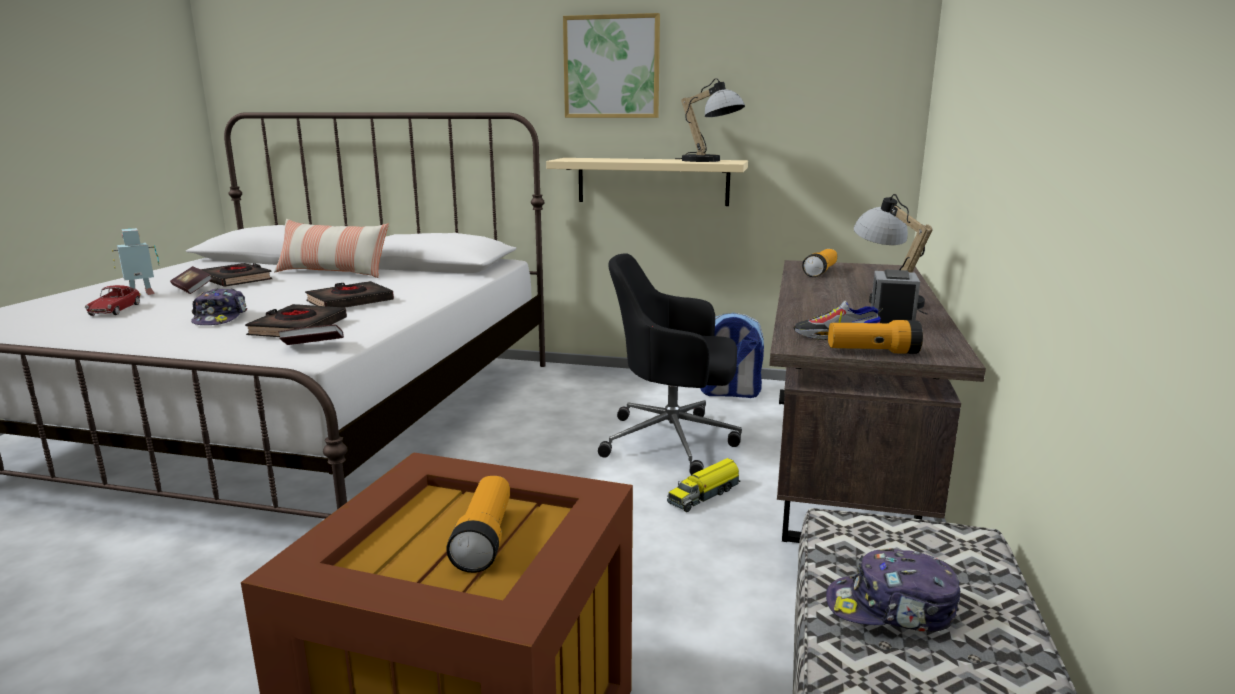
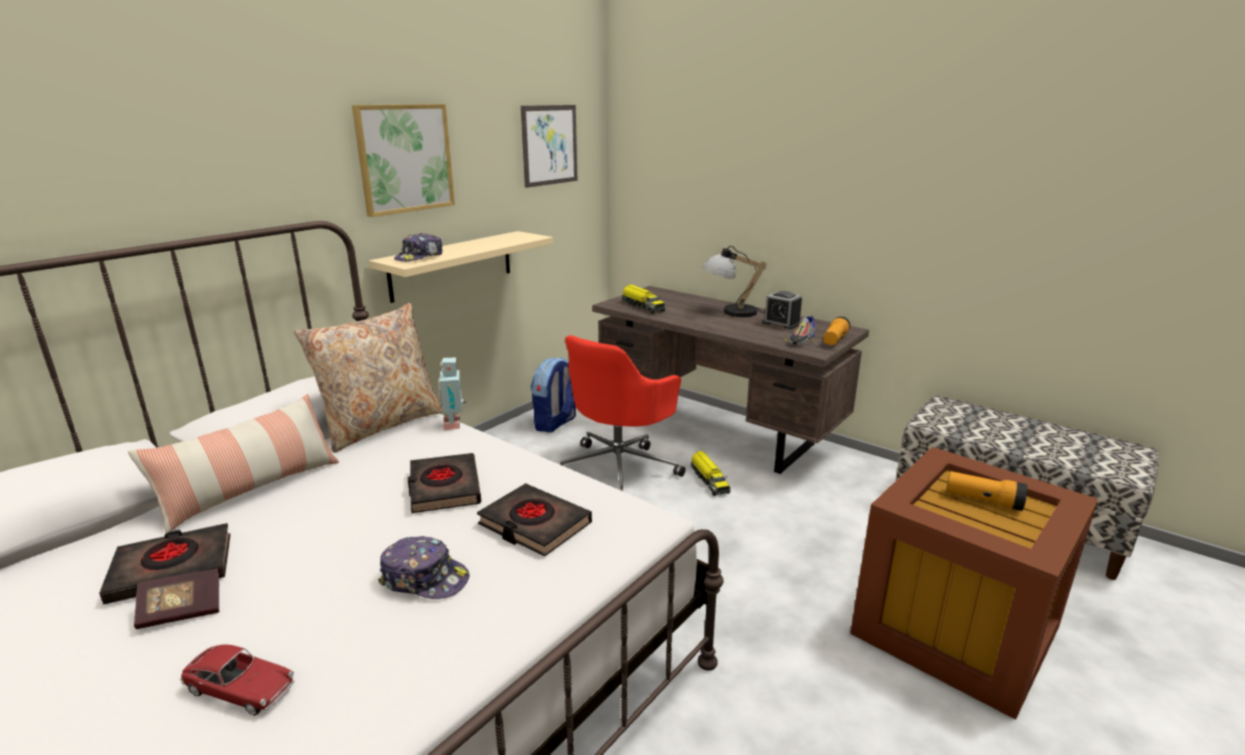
camera: 65 degrees left, 5 degrees up
toy robot [112,228,159,295] -> toy robot moved to [438,358,466,430]
book [278,325,344,345] -> none
black office chair [598,253,742,475] -> red office chair [561,335,685,491]
table lamp [675,78,745,162] -> none
flashlight [802,249,837,277] -> toy truck [622,284,666,314]
cap [826,548,960,632] -> cap moved to [394,233,443,262]
none -> beige pillow [294,303,443,453]
none -> picture [521,105,577,188]

